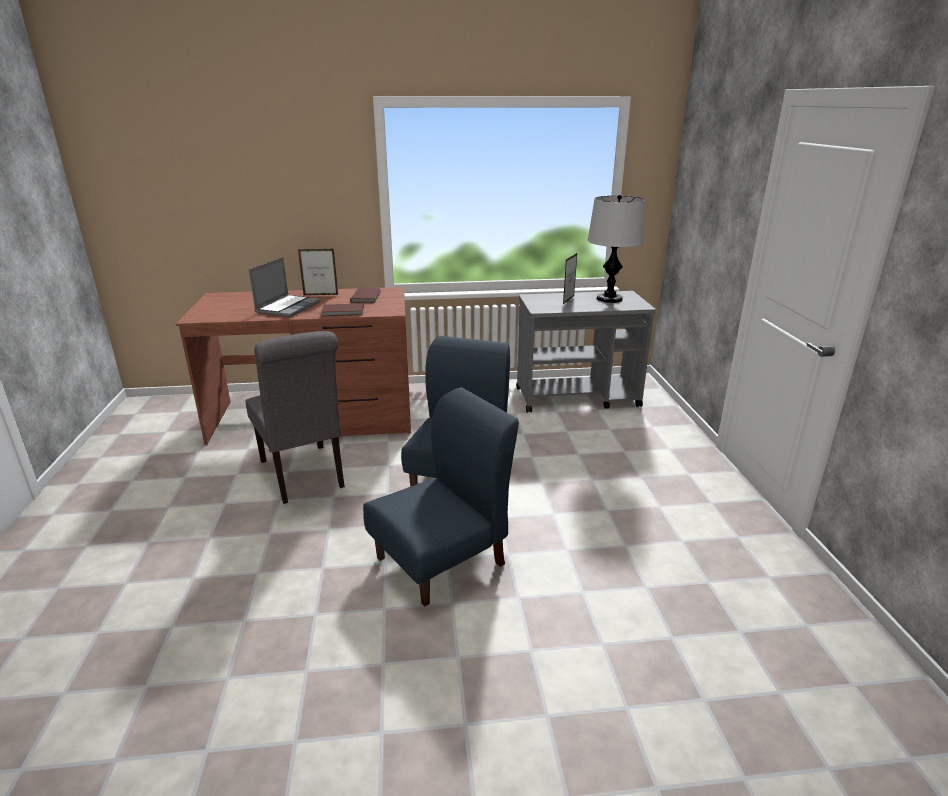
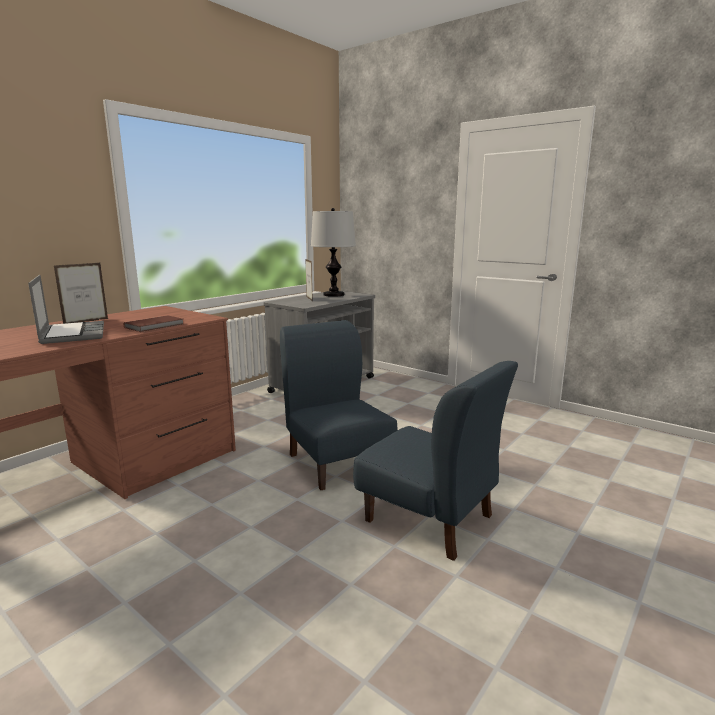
camera: 45 degrees left, 10 degrees down
grey chair [245,331,345,504] -> none
brown book [350,288,381,303] -> none
blue chair [363,387,519,606] -> blue chair turned 120 degrees clockwise [353,361,518,561]

